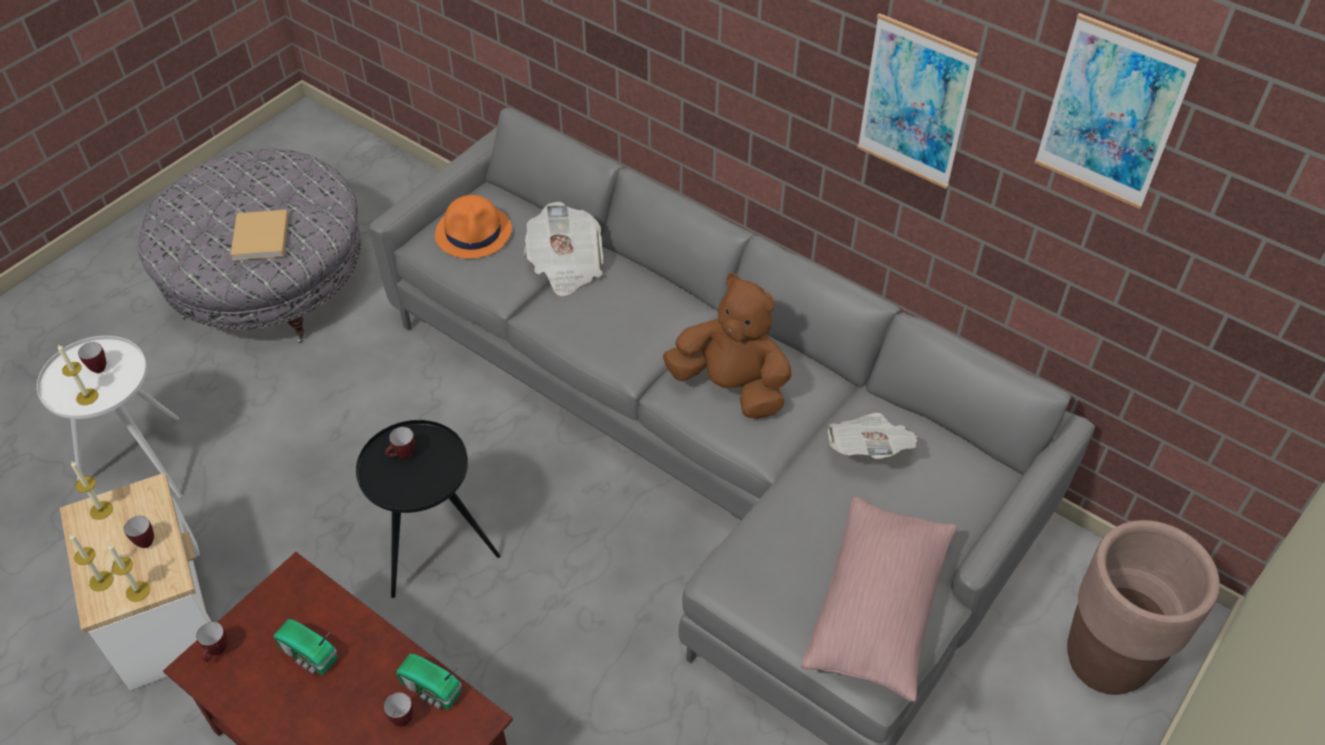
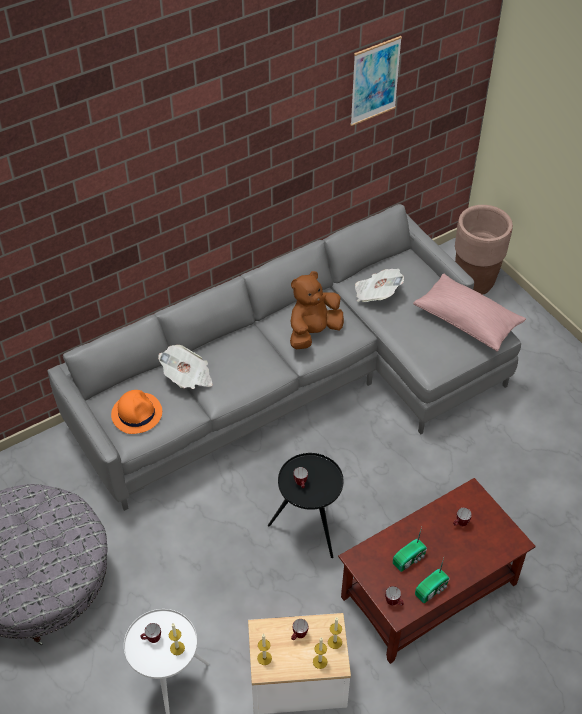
camera: 70 degrees left, 0 degrees up
beige book [230,210,289,261] -> none
radio [396,654,462,710] -> radio moved to [415,558,450,603]
picture [857,13,979,189] -> none

